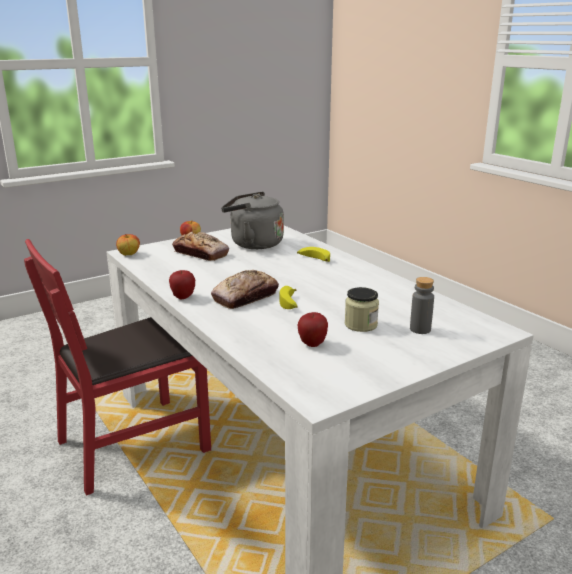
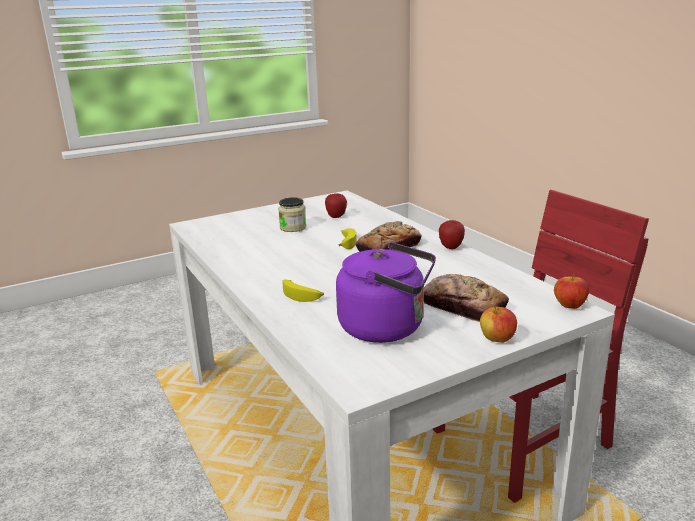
camera: 175 degrees left, 0 degrees up
grey kettle [221,192,284,249] -> purple kettle [336,242,436,343]
grey bottle [410,277,434,334] -> none

